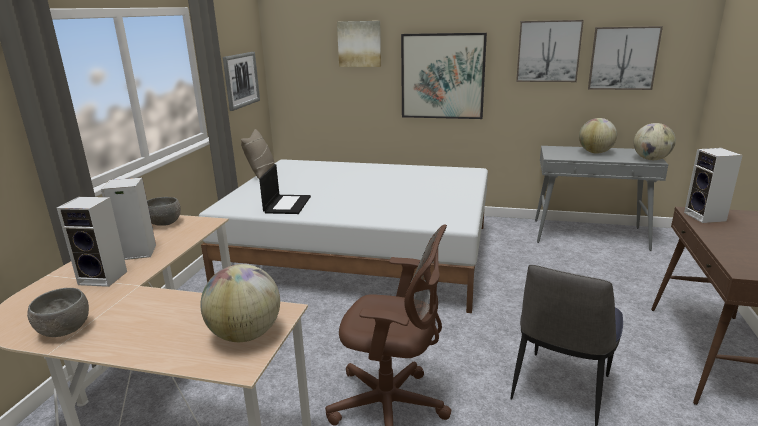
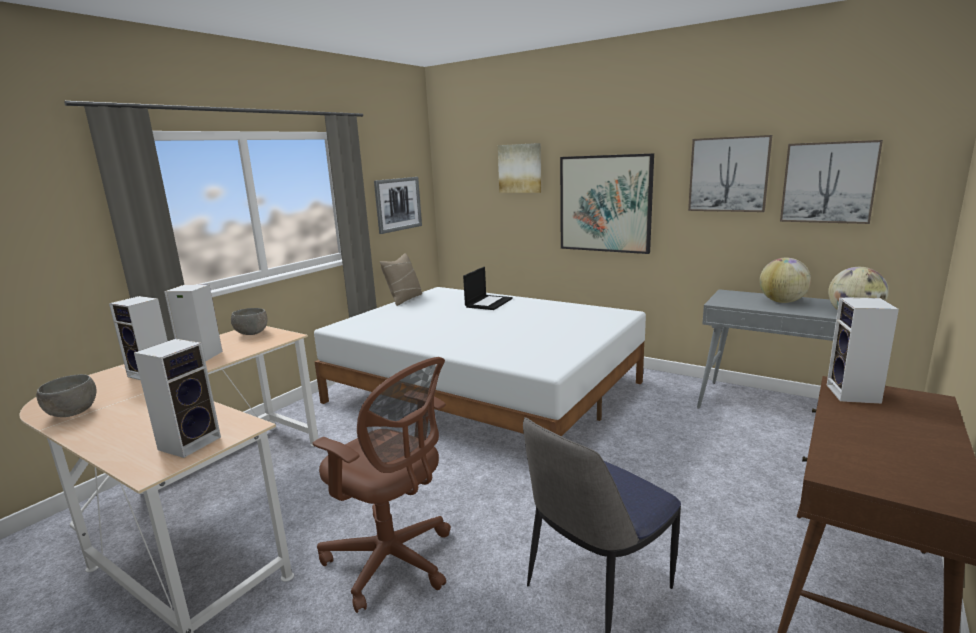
camera: 20 degrees right, 5 degrees down
globe [200,264,280,342] -> speaker [134,339,221,458]
laptop [259,164,311,214] -> laptop moved to [463,267,513,310]

